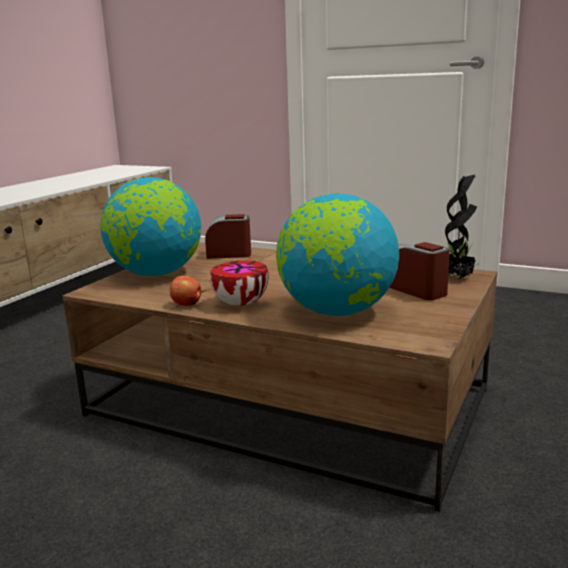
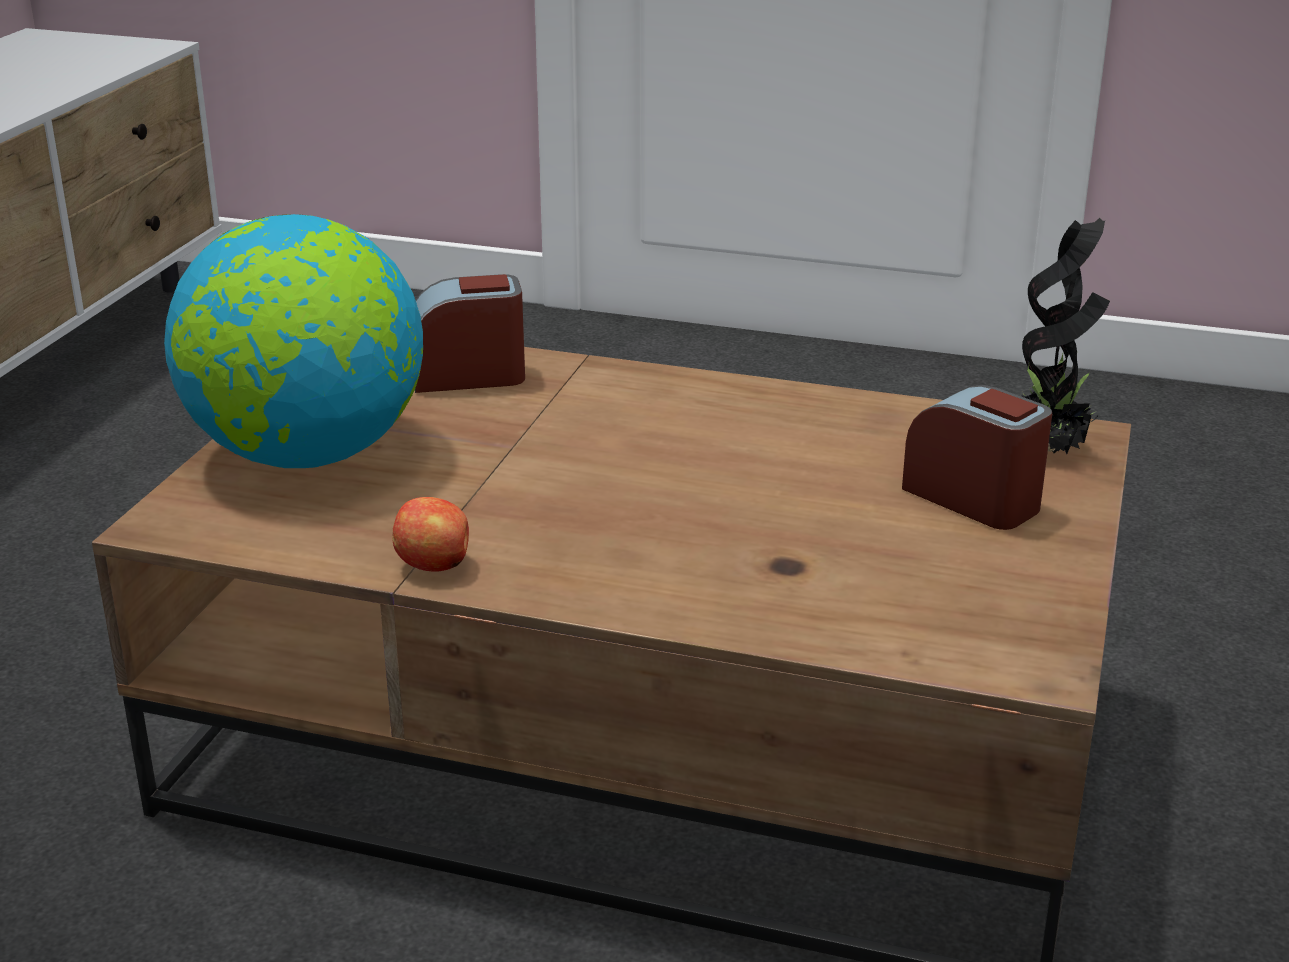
camera: 10 degrees left, 10 degrees up
bowl [210,260,268,306] -> none
globe [276,193,399,316] -> none

